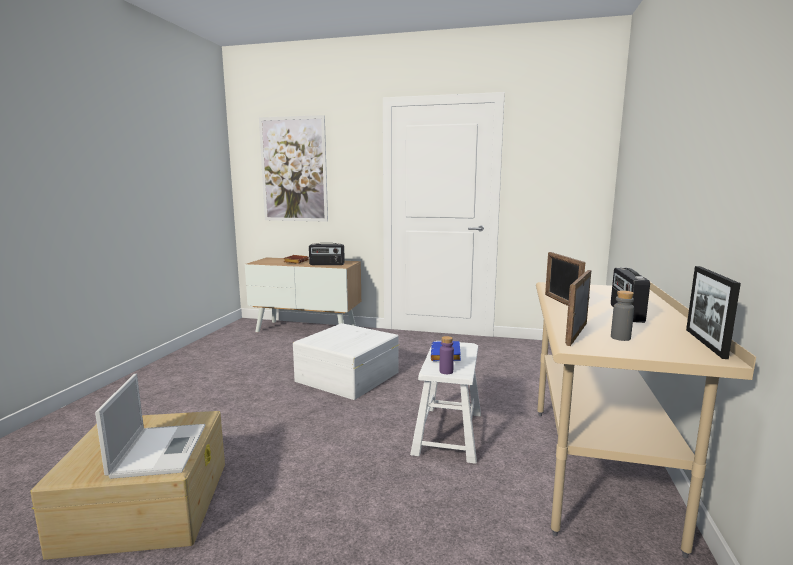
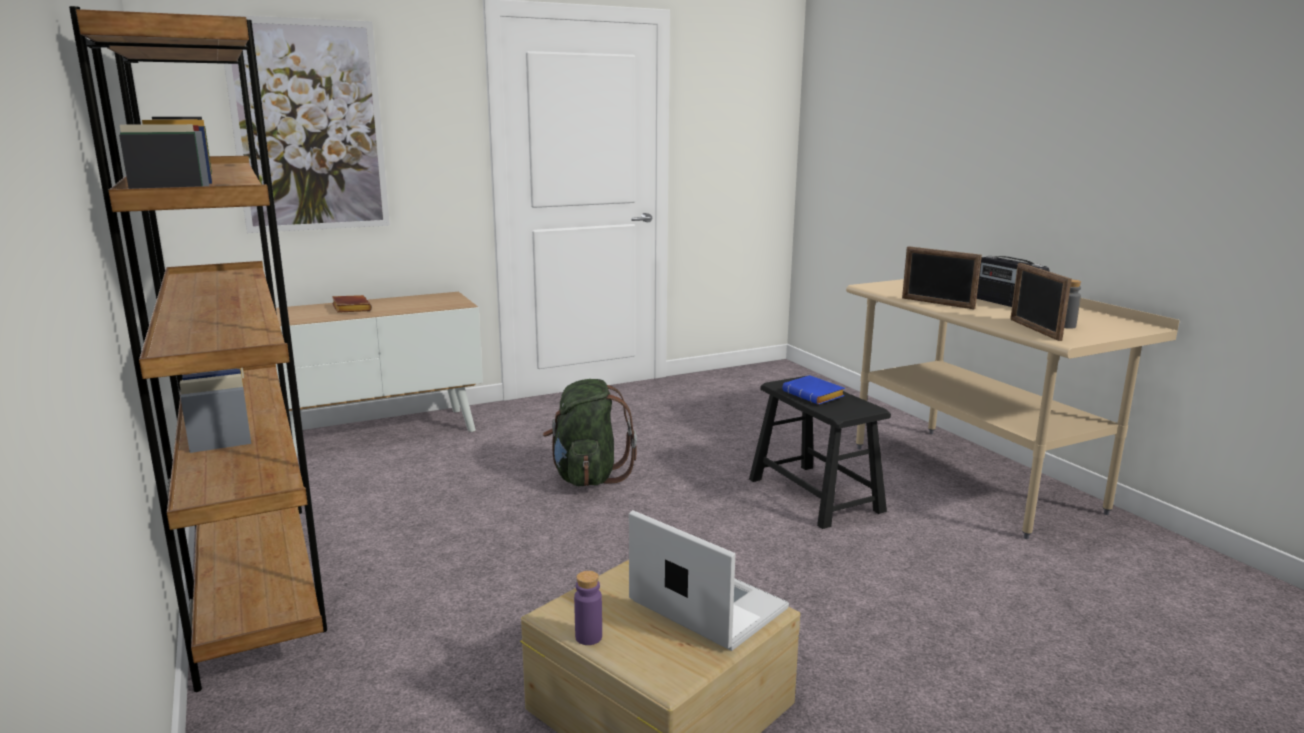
camera: 40 degrees left, 5 degrees up
white storage box [293,323,399,400] -> green backpack [543,379,637,486]
radio [309,243,345,265] -> none
white stool [410,341,481,464] -> black stool [749,376,891,529]
purple bottle [439,336,454,374] -> purple bottle moved to [574,571,602,645]
picture frame [686,266,741,359] -> none
none -> brown bookcase [69,6,327,692]

